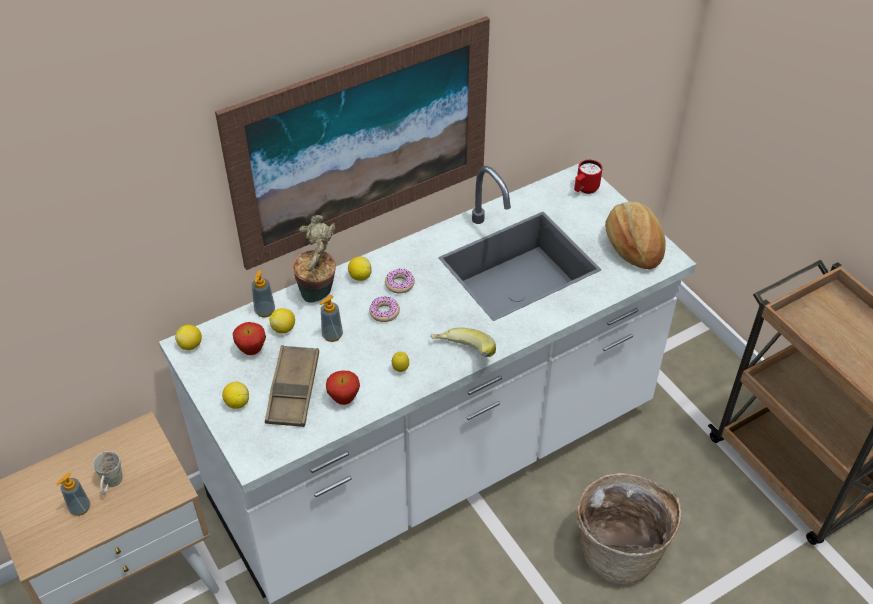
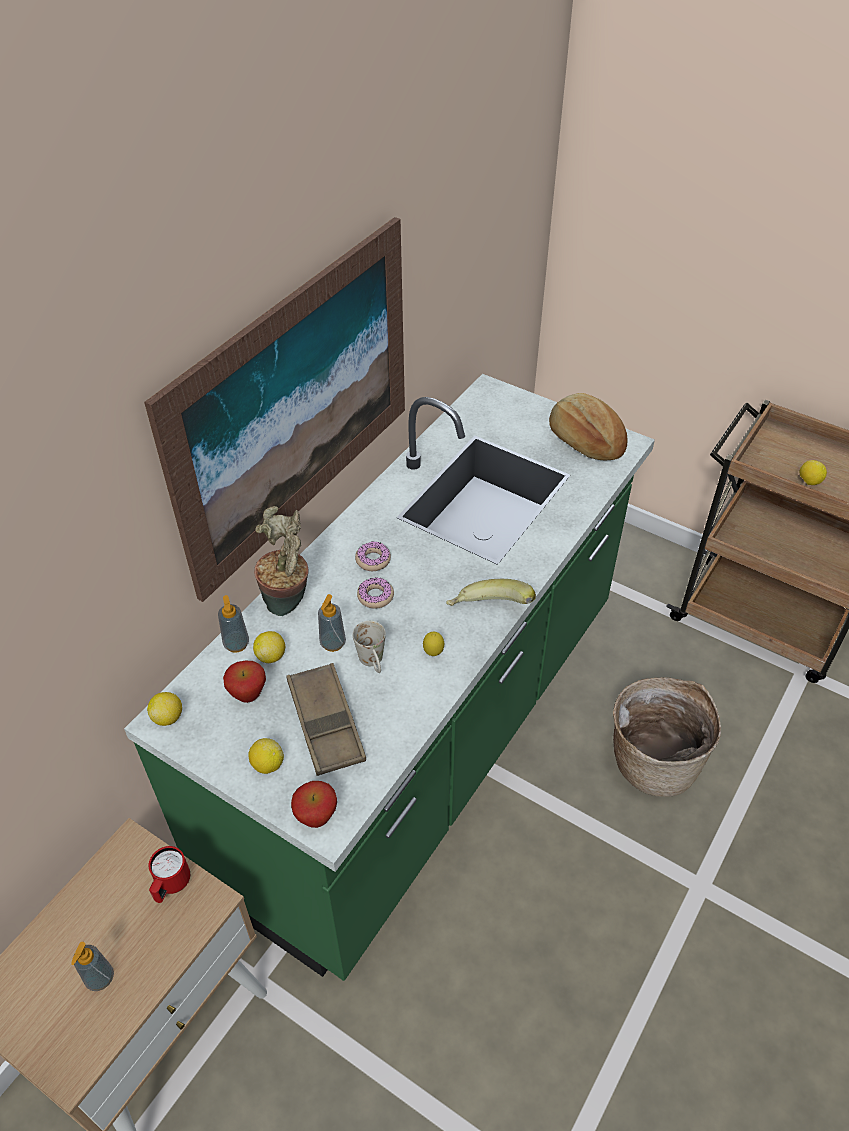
camera: 25 degrees left, 0 degrees up
white mug [93,451,123,495] -> white mug moved to [353,621,386,673]
white counter [159,163,696,604] -> green counter [124,374,655,981]
apple [326,371,360,405] -> apple moved to [291,781,337,828]
lemon [348,256,371,281] -> lemon moved to [800,460,827,485]
red mug [574,160,602,194] -> red mug moved to [149,846,190,903]

